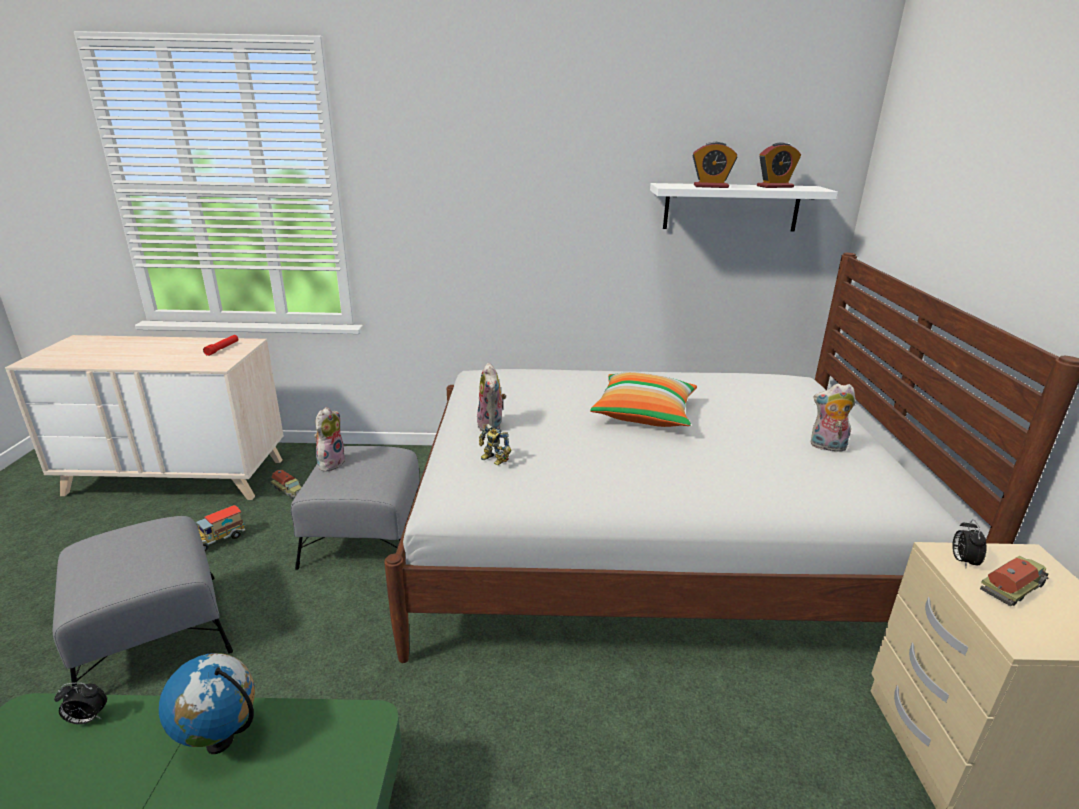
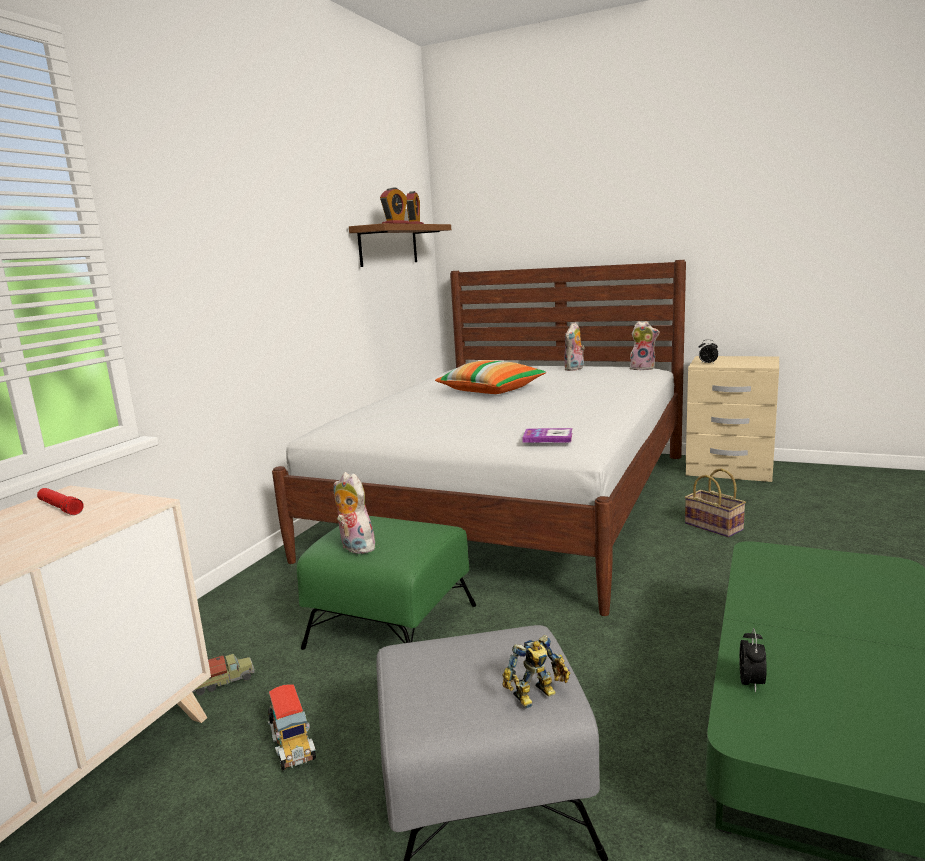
camera: 65 degrees left, 10 degrees down
globe [159,653,255,754] -> none
grey ottoman [291,446,420,570] -> green ottoman [297,516,476,650]
plush toy [477,363,506,432] -> plush toy moved to [630,321,660,370]
toy robot [479,424,511,465] -> toy robot moved to [502,635,570,708]
white shelf [650,183,838,231] -> brown shelf [349,223,451,267]
toy truck [980,556,1049,606] -> none
none -> book [522,428,572,443]
none -> basket [685,468,746,537]

